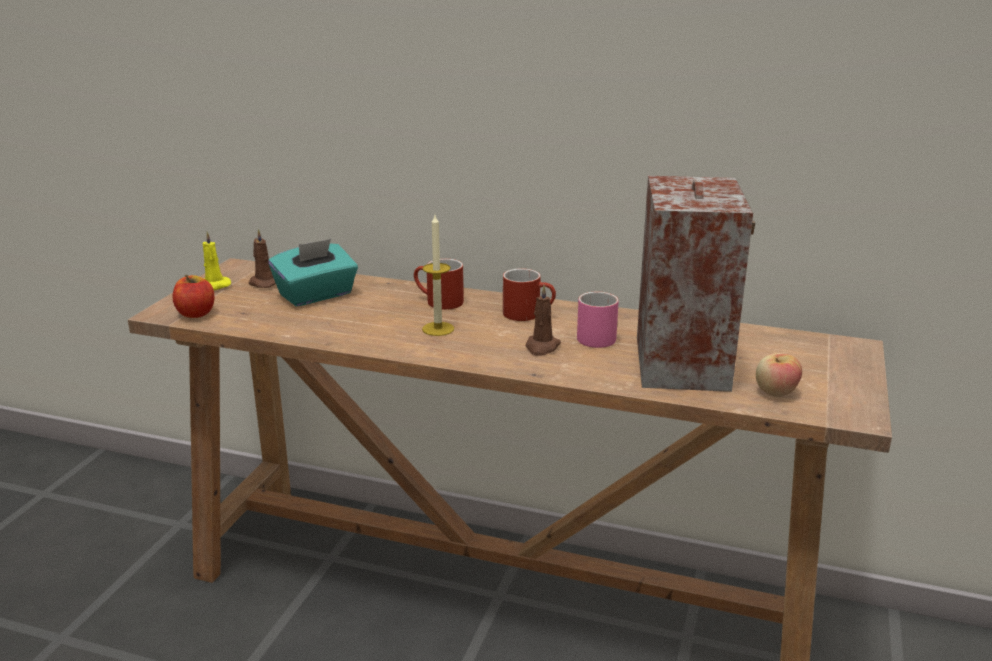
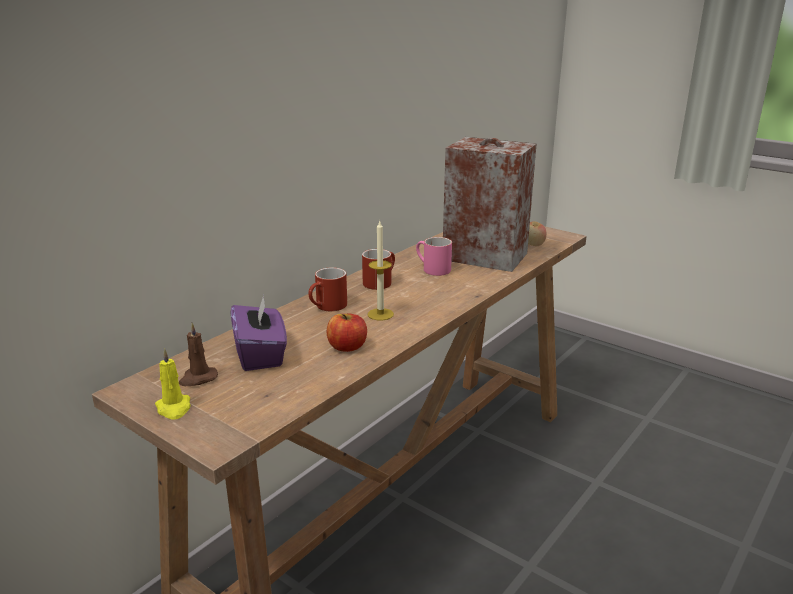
camera: 70 degrees left, 0 degrees up
apple [173,274,214,318] -> apple moved to [327,314,367,352]
turquoise tissue box [269,239,358,307] -> purple tissue box [231,295,287,371]
brown candle [526,285,561,356] -> none

